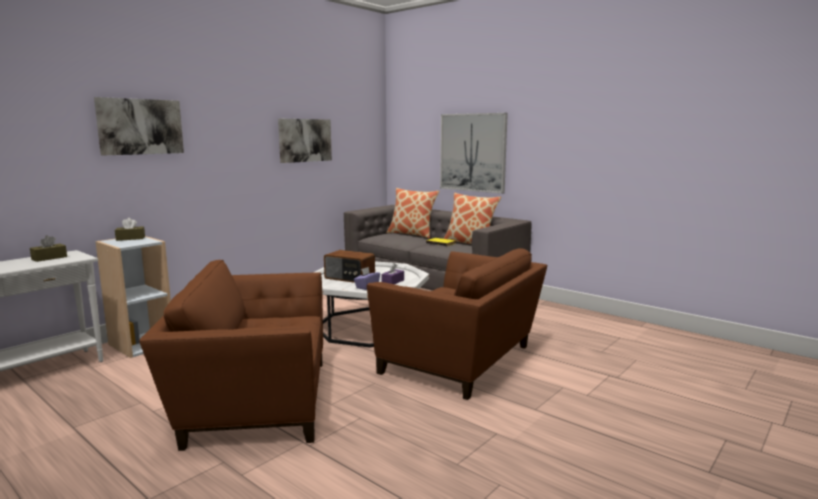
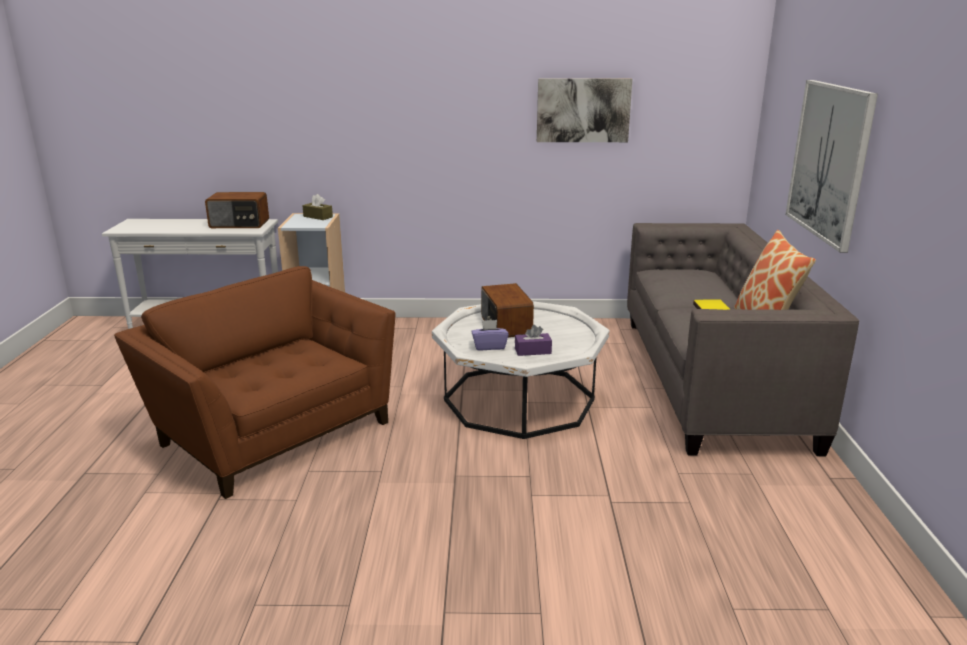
camera: 50 degrees right, 10 degrees up
brown tissue box [30,235,67,262] -> radio [205,192,269,228]
picture [94,97,184,156] -> none
brown armchair [367,248,547,400] -> none
pillow [386,188,439,238] -> none

